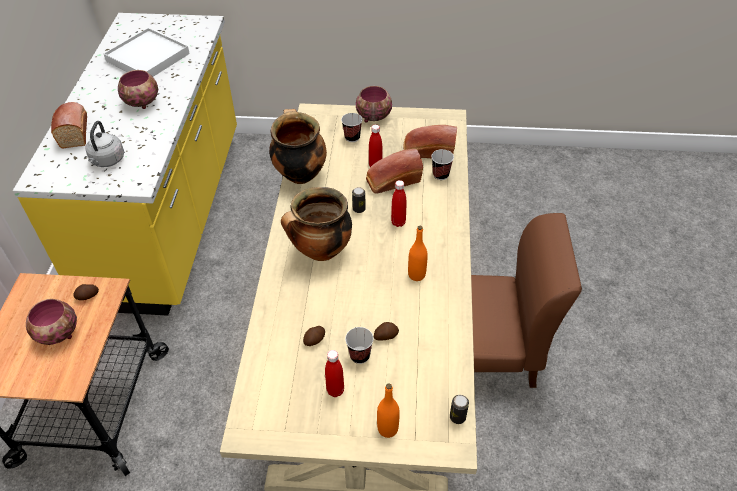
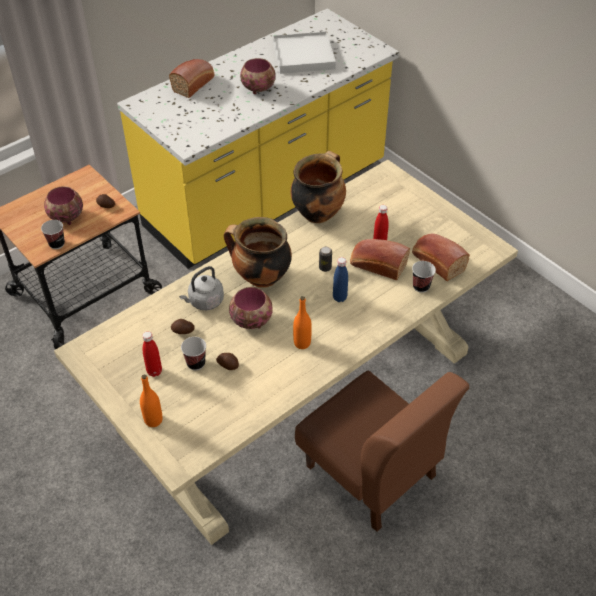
camera: 45 degrees right, 0 degrees up
grey kettle [86,121,124,167] -> grey kettle moved to [179,266,224,310]
cup [341,113,362,142] -> cup moved to [41,220,65,249]
bowl [356,86,392,123] -> bowl moved to [229,287,272,329]
red bottle [391,180,407,227] -> blue bottle [333,257,348,302]
can [450,395,469,424] -> none

